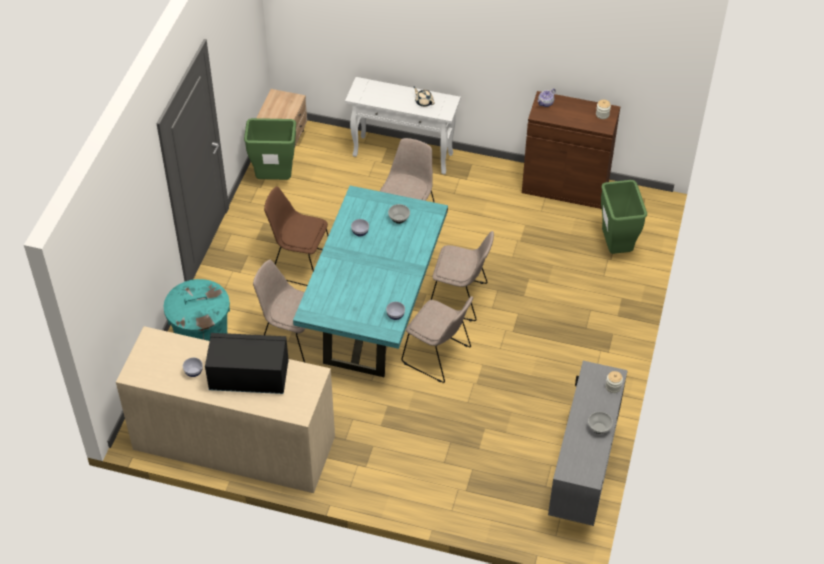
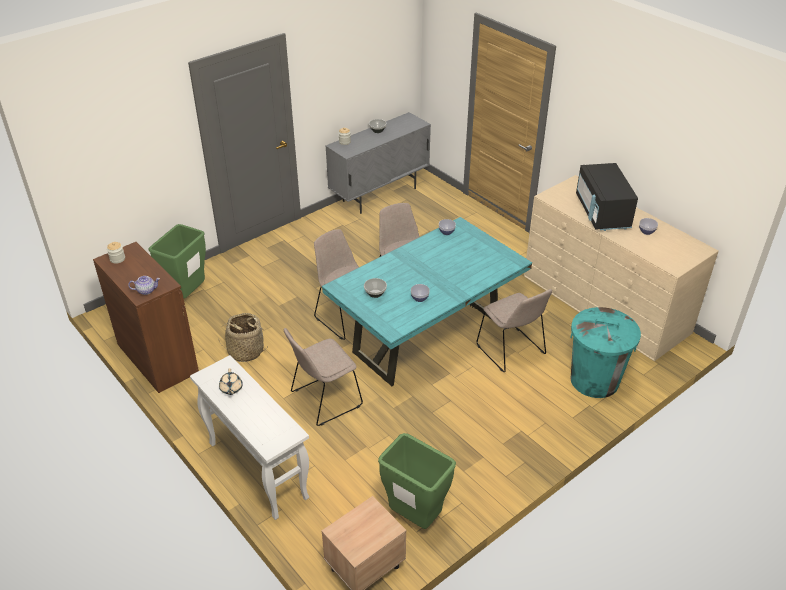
camera: 145 degrees left, 10 degrees down
black microwave [205,333,289,394] -> black microwave turned 45 degrees clockwise [576,163,638,231]
brown chair [264,186,329,286] -> none
none -> basket [218,313,264,362]

